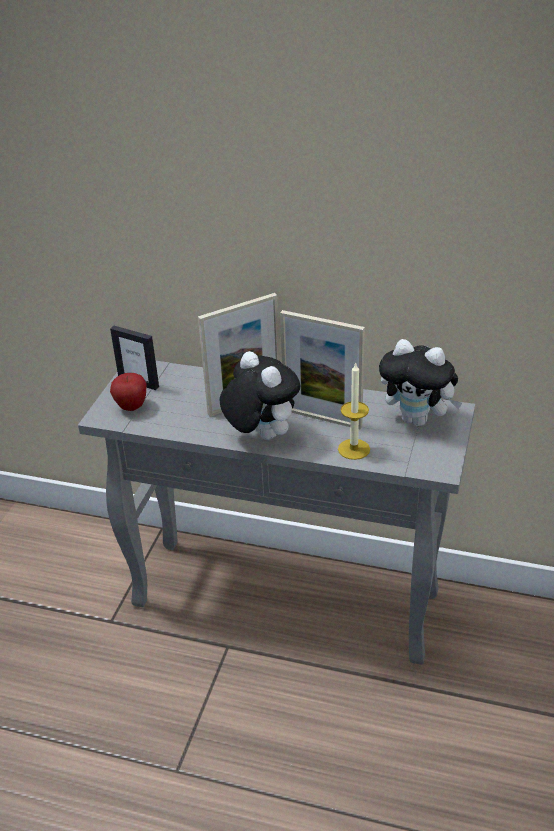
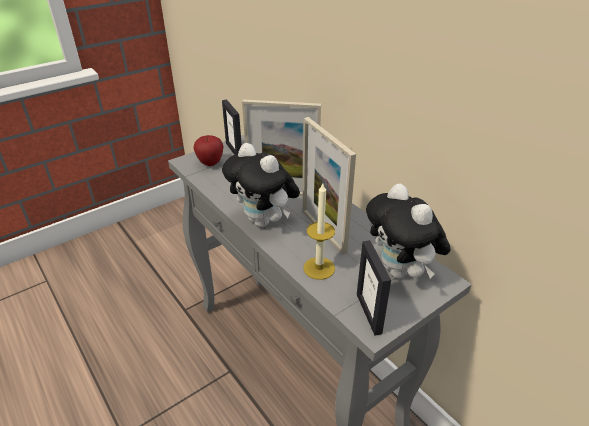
camera: 35 degrees right, 0 degrees up
plush toy [220,351,300,440] -> plush toy turned 135 degrees clockwise [222,143,300,227]
none -> picture frame [357,240,391,336]

